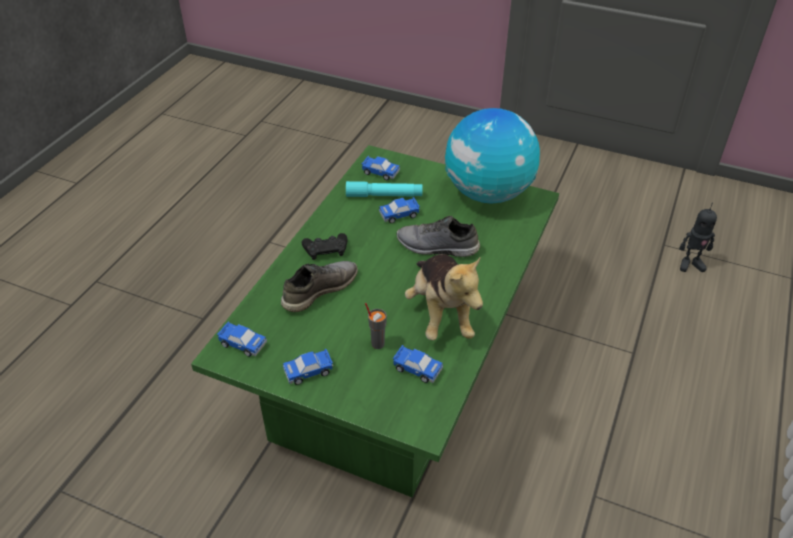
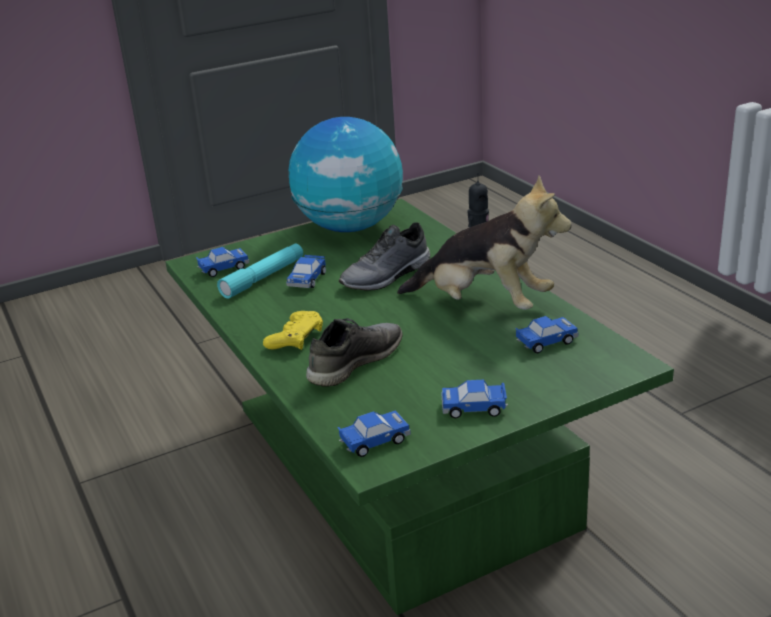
camera: 50 degrees left, 15 degrees down
grey shoe [281,261,358,312] -> grey shoe turned 45 degrees clockwise [306,318,402,387]
toy car [283,349,333,385] -> toy car turned 75 degrees clockwise [442,380,508,418]
black game controller [302,233,347,260] -> yellow game controller [263,311,323,350]
grey cup [365,303,387,349] -> none

